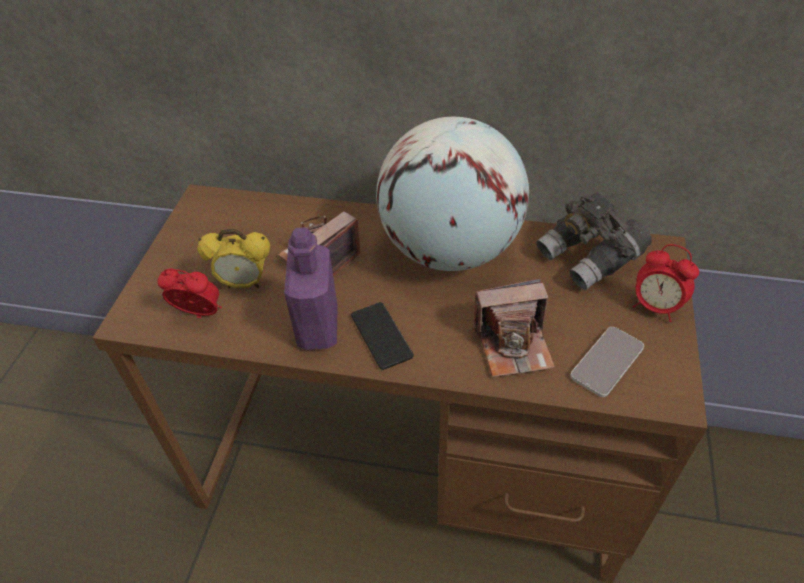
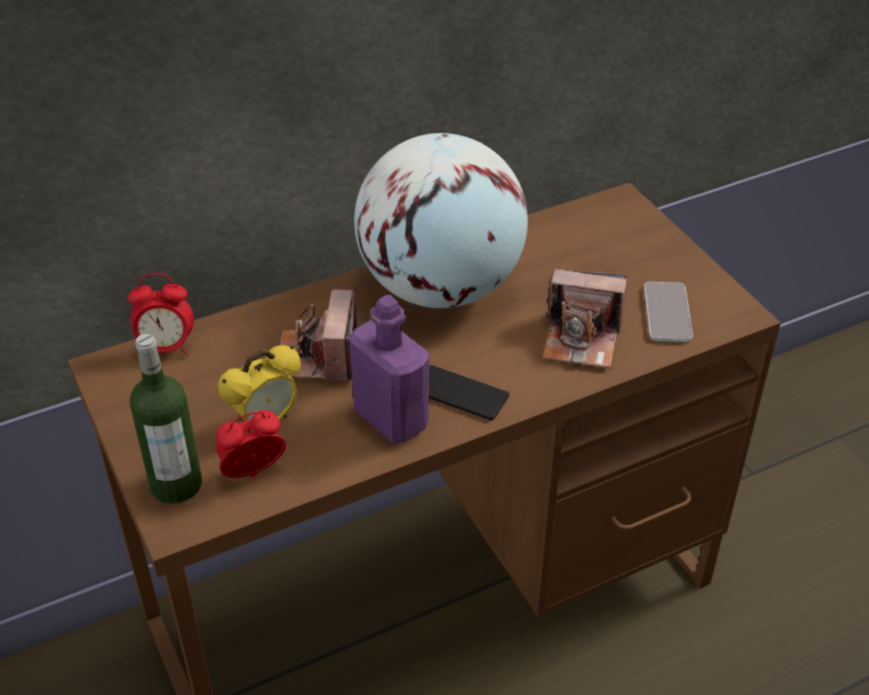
camera: 40 degrees left, 5 degrees down
camera [472,279,555,377] -> camera turned 60 degrees clockwise [542,269,627,369]
grey binoculars [536,193,652,290] -> none
alarm clock [633,244,699,322] -> alarm clock moved to [128,273,194,356]
none -> bottle [130,334,202,504]

